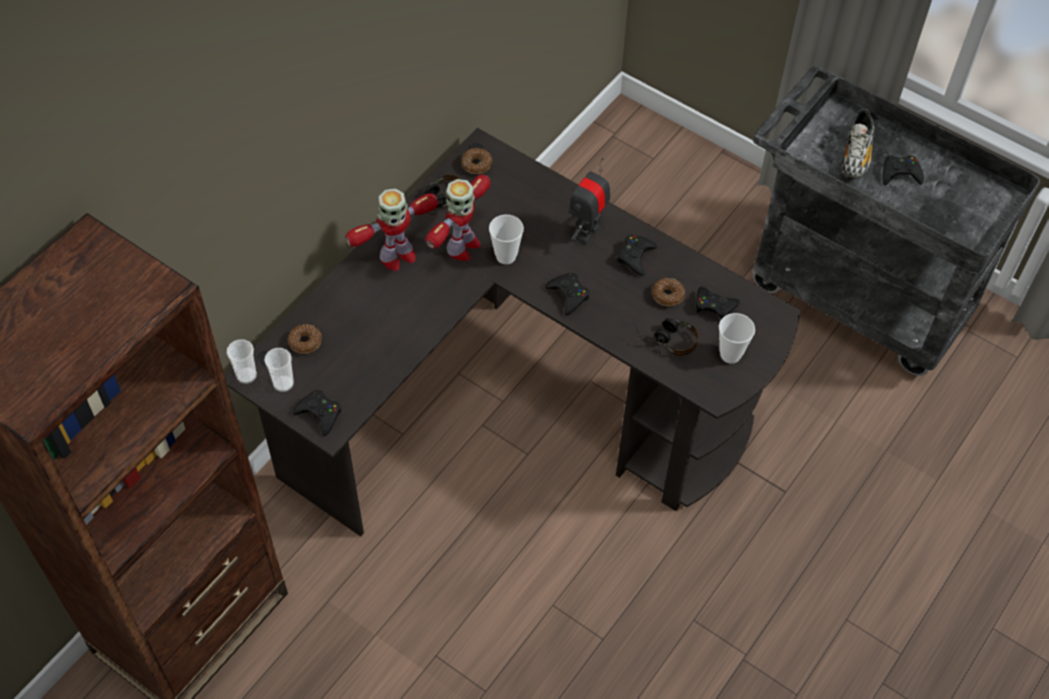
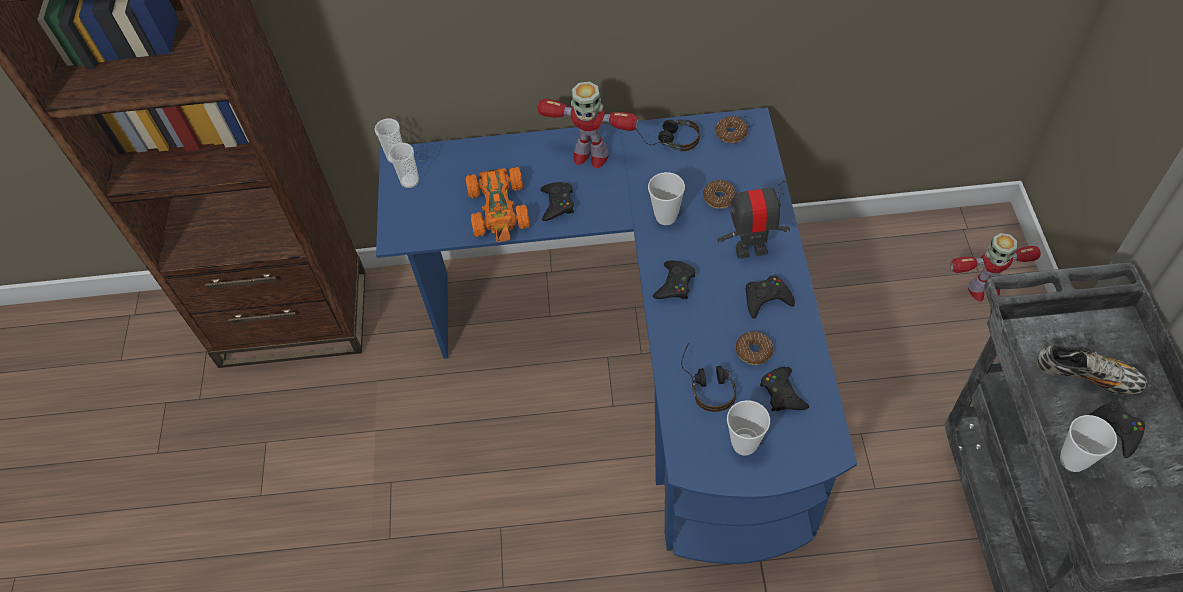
camera: 55 degrees right, 0 degrees up
black desk [225,128,800,537] -> blue desk [376,108,857,564]
donut [288,324,322,354] -> donut moved to [703,180,737,209]
black game controller [293,390,341,436] -> black game controller moved to [540,182,574,221]
toy robot [425,175,490,261] -> toy robot moved to [950,233,1041,302]
shoe [842,109,874,178] -> shoe turned 135 degrees counterclockwise [1036,345,1148,395]
none -> orange toy car [466,167,530,242]
none -> cup [1060,415,1117,472]

